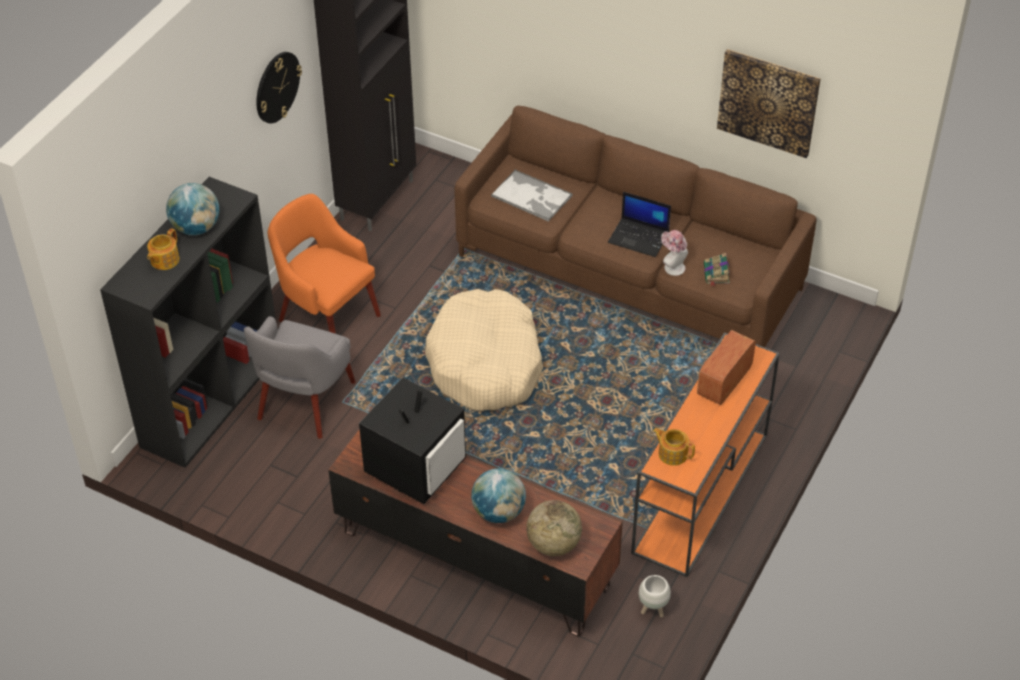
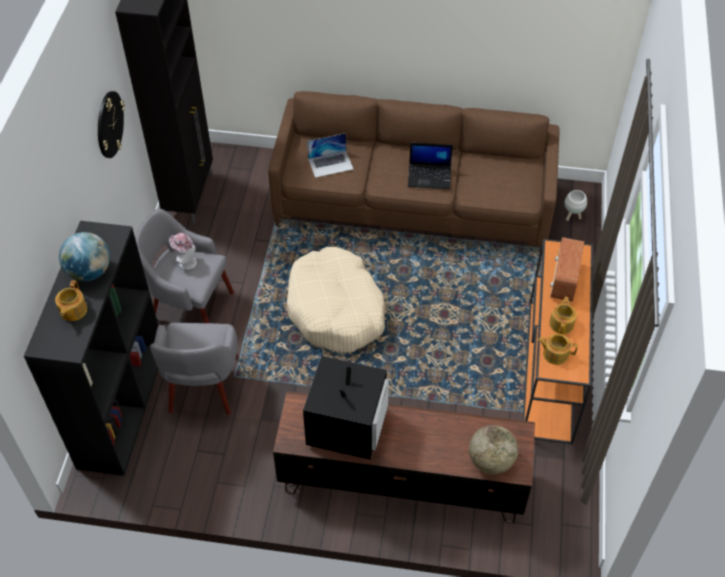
camera: 20 degrees left, 5 degrees up
orange armchair [268,194,381,334] -> grey armchair [135,209,234,323]
globe [471,468,526,523] -> none
tray [491,169,573,222] -> laptop [307,133,354,178]
white planter [639,575,671,617] -> white planter moved to [565,190,587,221]
hat [661,230,688,276] -> hat moved to [169,233,197,270]
book [704,253,730,286] -> none
picture [717,49,821,158] -> none
none -> teapot [549,297,577,334]

